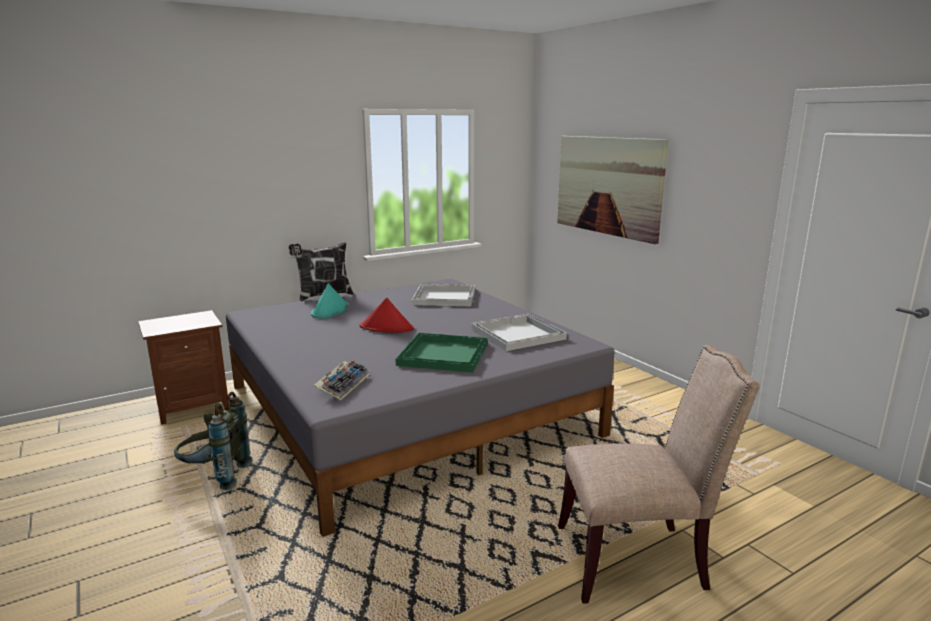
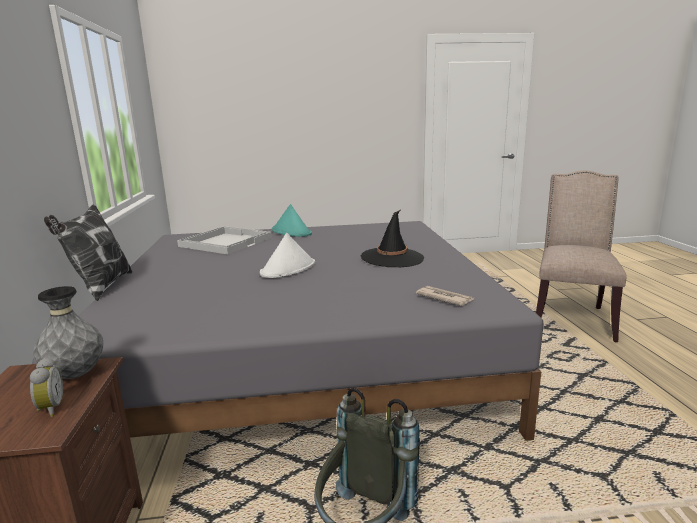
camera: 65 degrees left, 0 degrees up
turquoise hat [311,283,349,318] -> turquoise hat moved to [271,204,312,237]
keyboard [314,360,370,400] -> newspaper [416,286,474,306]
red hat [359,298,414,333] -> white hat [260,233,315,278]
green tray [395,333,488,373] -> black hat [361,210,424,267]
white tray [471,314,567,351] -> none
picture [557,136,668,244] -> none
none -> alarm clock [30,357,63,417]
none -> grey vase [34,286,103,379]

